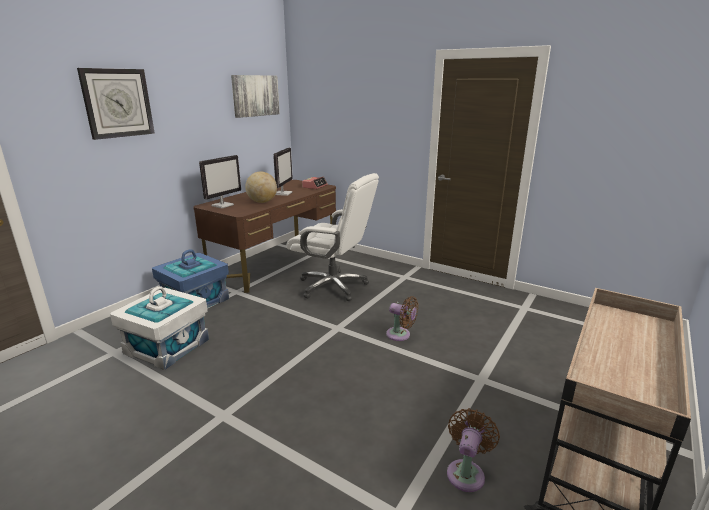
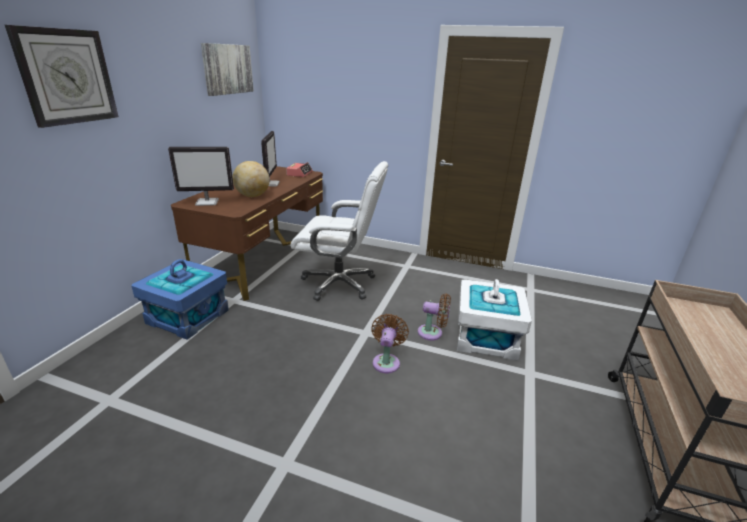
camera: 15 degrees left, 5 degrees up
white storage box [110,286,209,370] -> white storage box moved to [457,279,532,361]
monitor [199,155,241,208] -> monitor turned 60 degrees clockwise [168,147,234,206]
brown fan [447,408,500,492] -> brown fan moved to [371,314,409,373]

